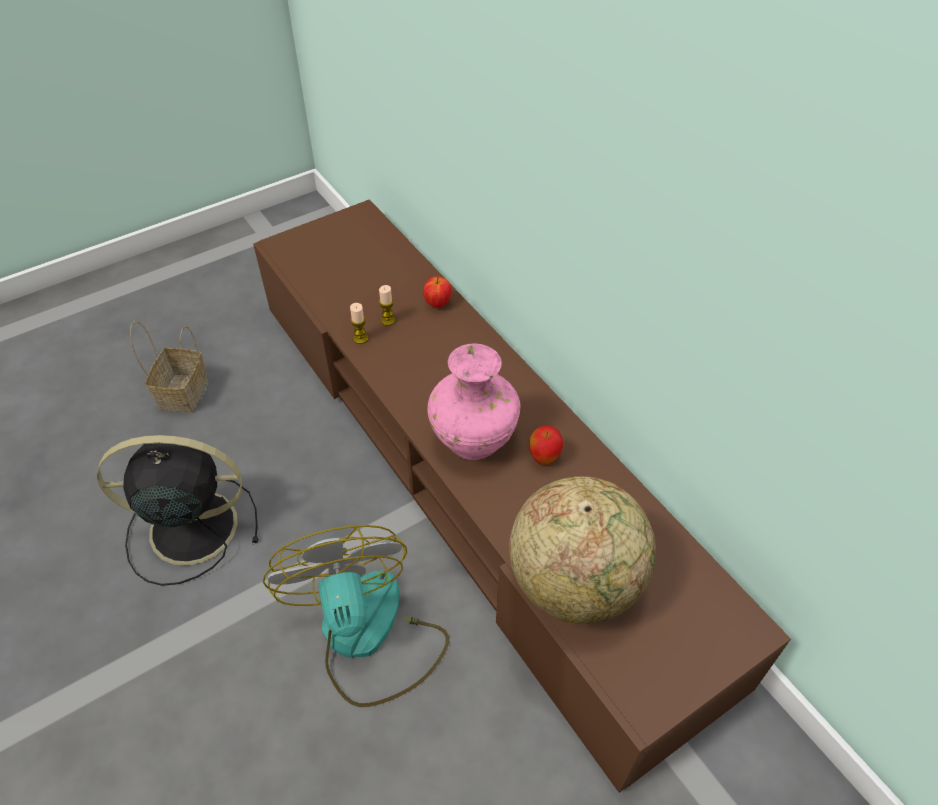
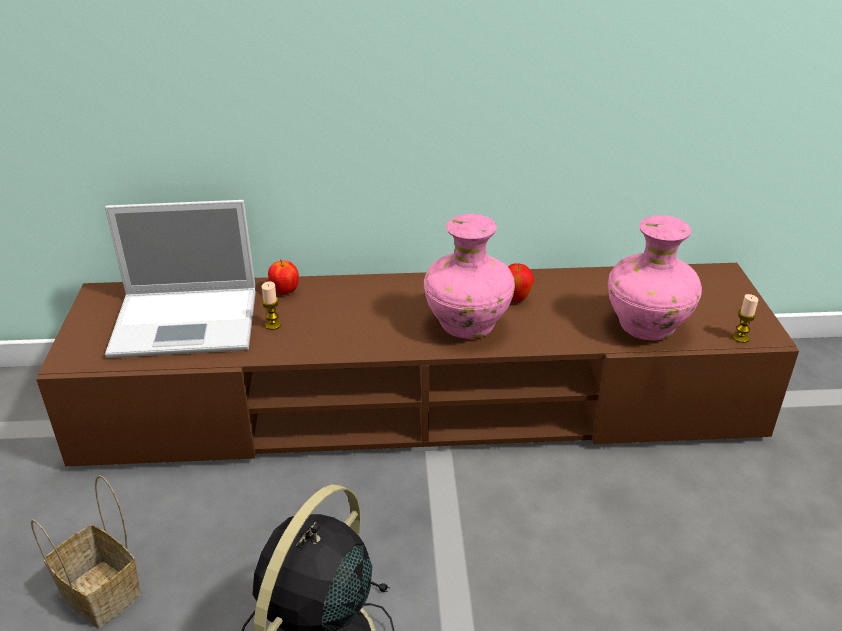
camera: 60 degrees left, 15 degrees down
fan [263,525,449,707] -> none
candle [350,303,368,344] -> candle moved to [732,294,759,343]
globe [509,477,656,624] -> pink vase [608,215,702,340]
none -> laptop [105,200,256,358]

